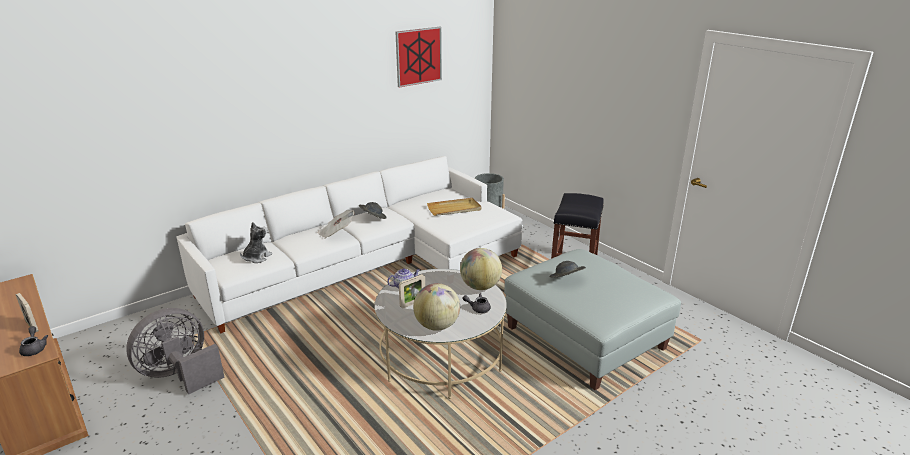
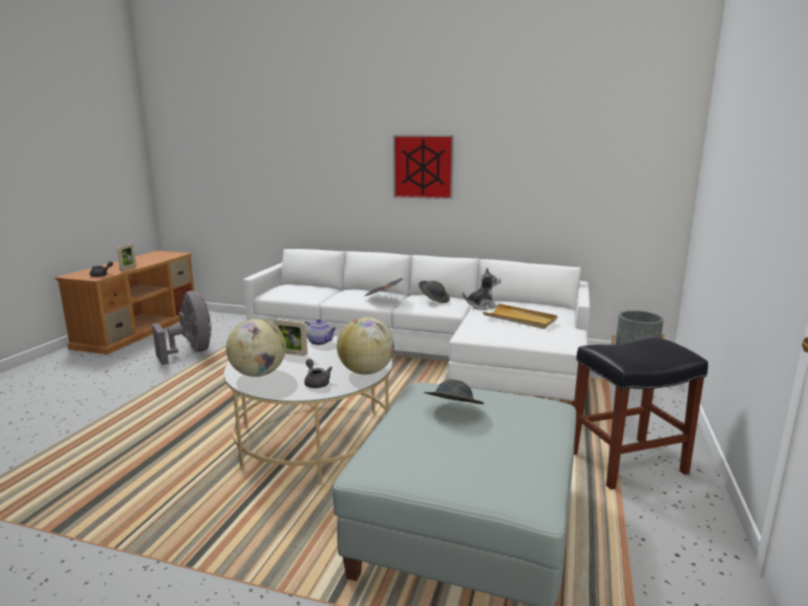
camera: 55 degrees right, 10 degrees down
grey fan [126,308,225,394] -> grey fan turned 45 degrees clockwise [152,291,212,365]
plush toy [240,222,272,263] -> plush toy moved to [463,268,501,310]
picture [396,27,442,87] -> picture moved to [393,135,454,199]

